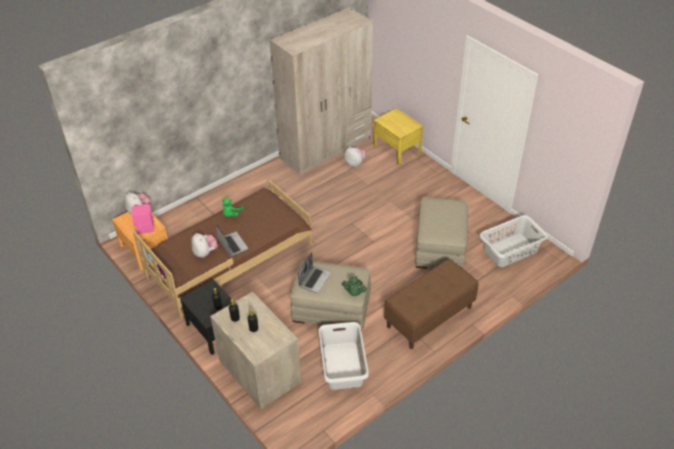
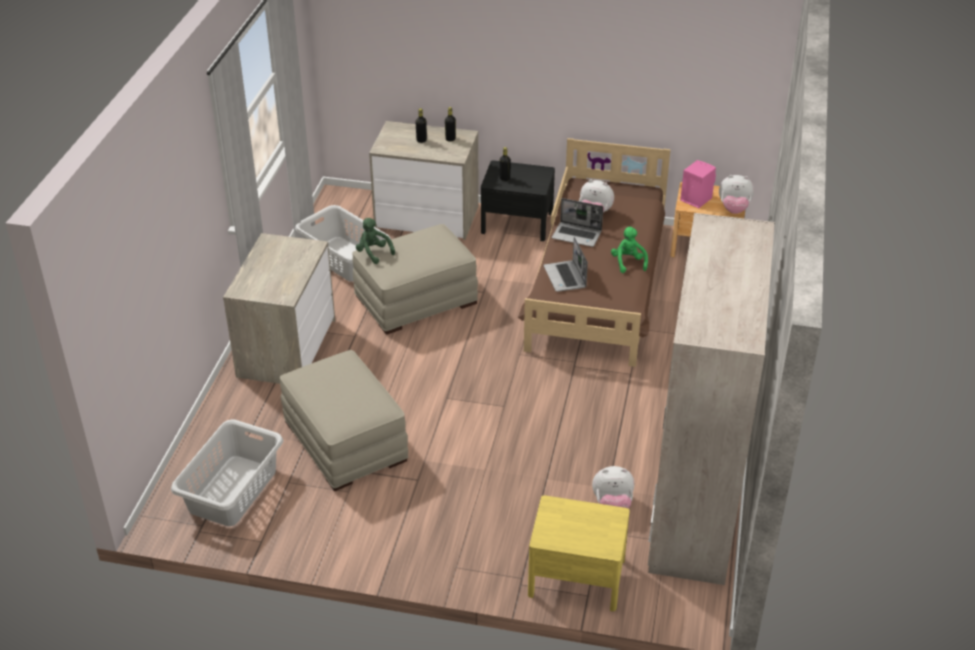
camera: 140 degrees right, 5 degrees down
laptop [298,252,331,293] -> laptop moved to [544,237,588,292]
brown bench [384,259,479,349] -> dresser [223,233,335,384]

